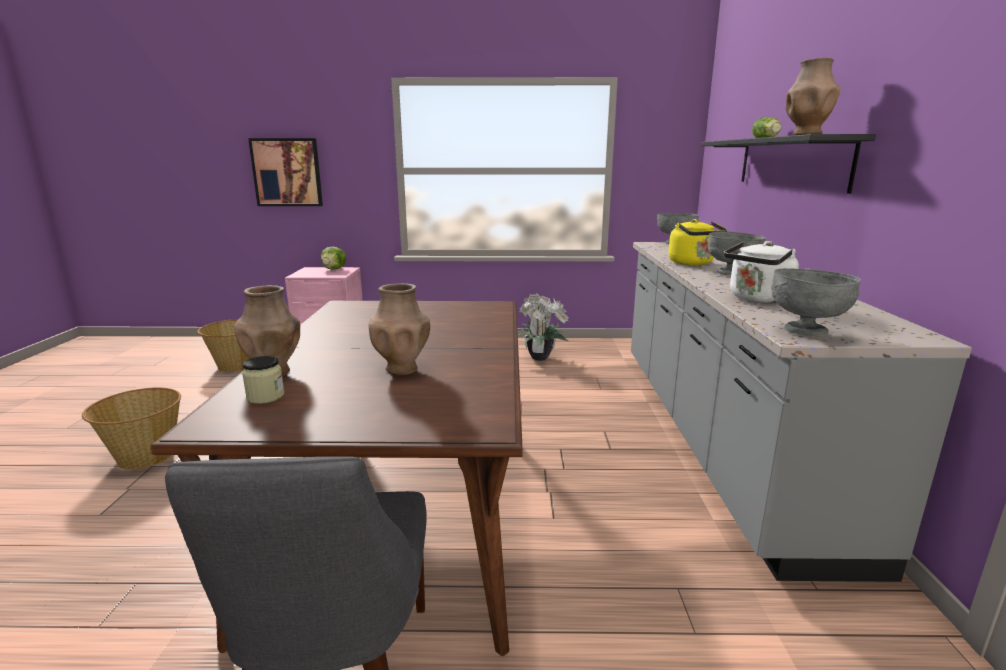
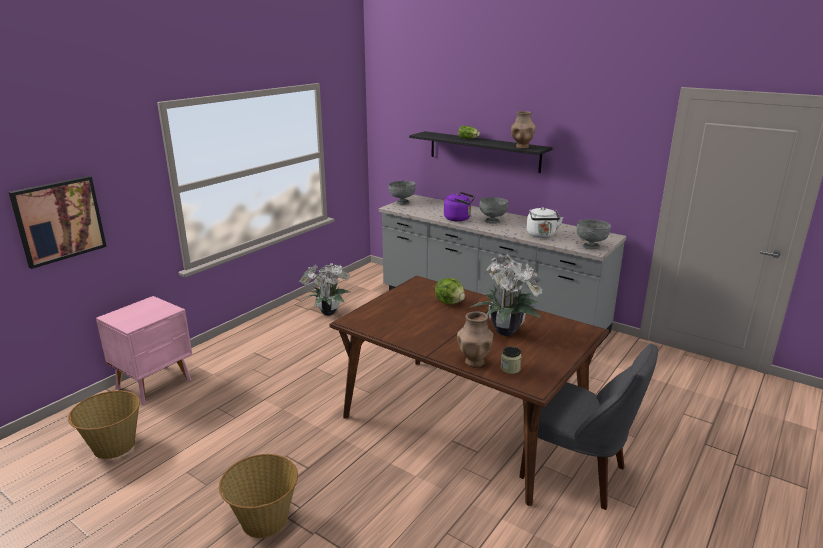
camera: 55 degrees left, 5 degrees up
lettuce [321,247,346,269] -> lettuce moved to [435,278,465,305]
brown vase [369,283,430,376] -> potted plant [469,254,543,336]
yellow kettle [668,219,727,265] -> purple kettle [444,192,475,221]

